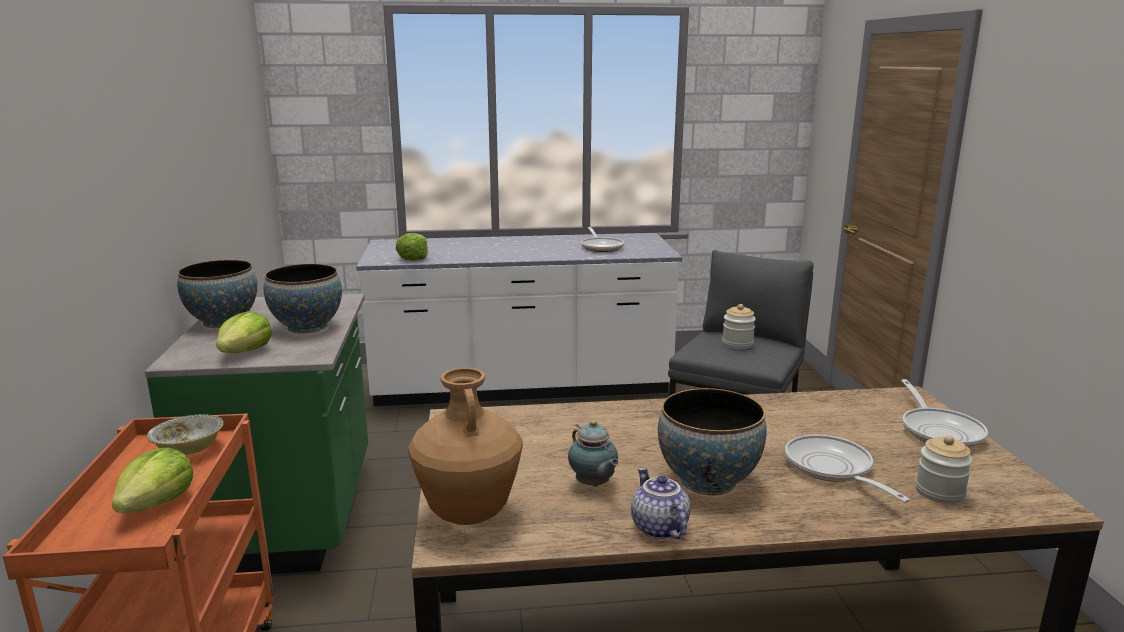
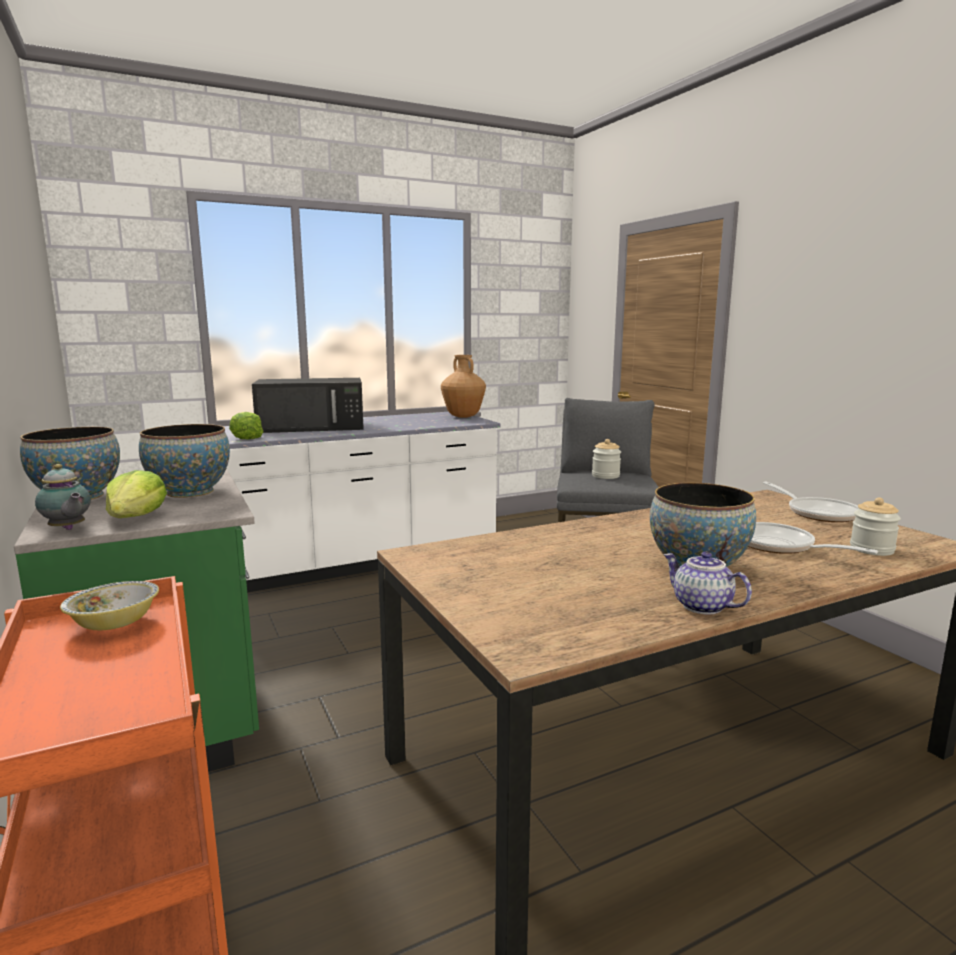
camera: 20 degrees left, 5 degrees down
lettuce [112,448,193,513] -> none
brown vase [408,368,523,525] -> brown vase moved to [441,355,486,418]
teapot [568,420,619,487] -> teapot moved to [35,464,91,530]
frying pan [581,227,624,252] -> none
none -> black microwave [252,378,364,433]

